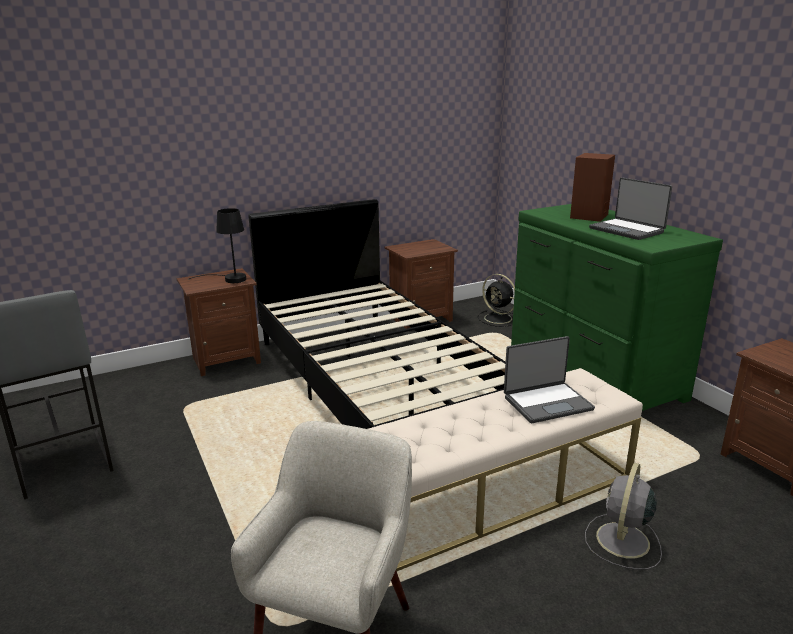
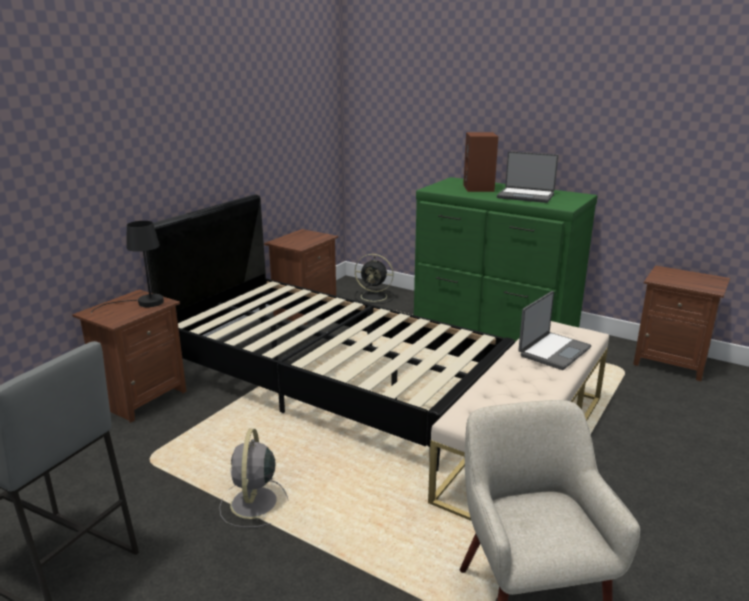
camera: 30 degrees left, 0 degrees up
grey fan [585,462,662,570] -> grey fan moved to [219,429,289,528]

